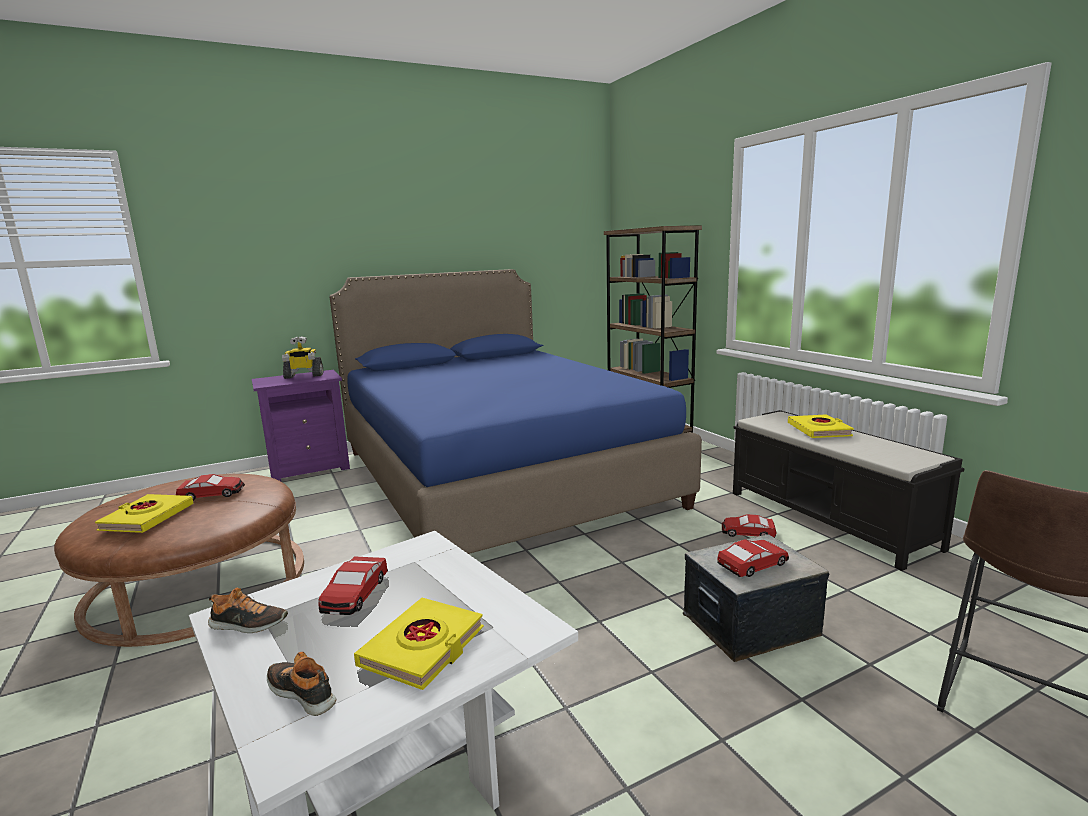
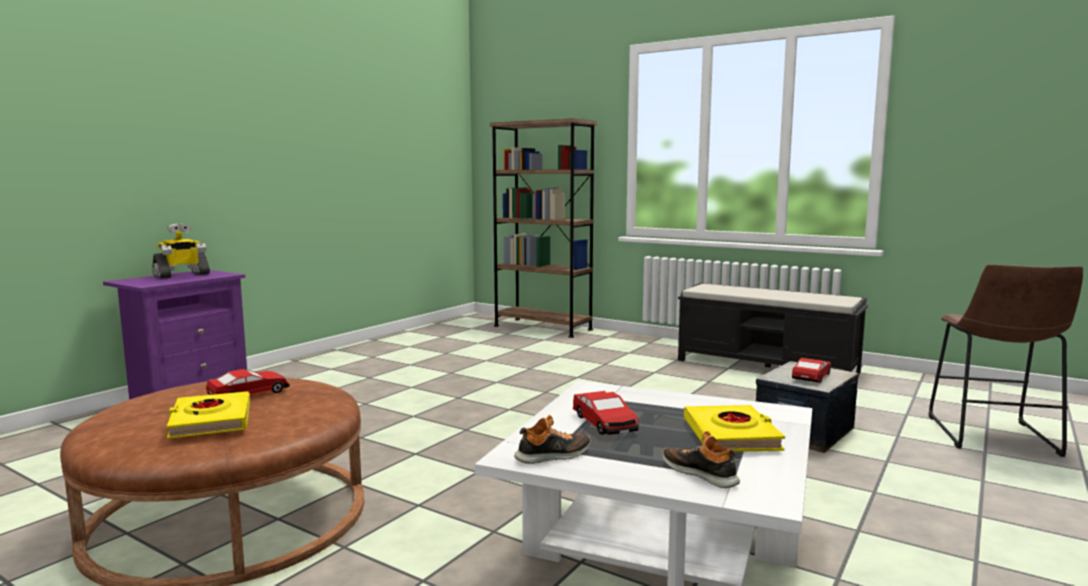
camera: 30 degrees left, 5 degrees down
shoe [267,651,336,716] -> shoe turned 45 degrees clockwise [663,431,740,488]
blue bed [330,269,702,554] -> none
toy car [722,514,776,538] -> none
yellow book [788,414,854,438] -> none

